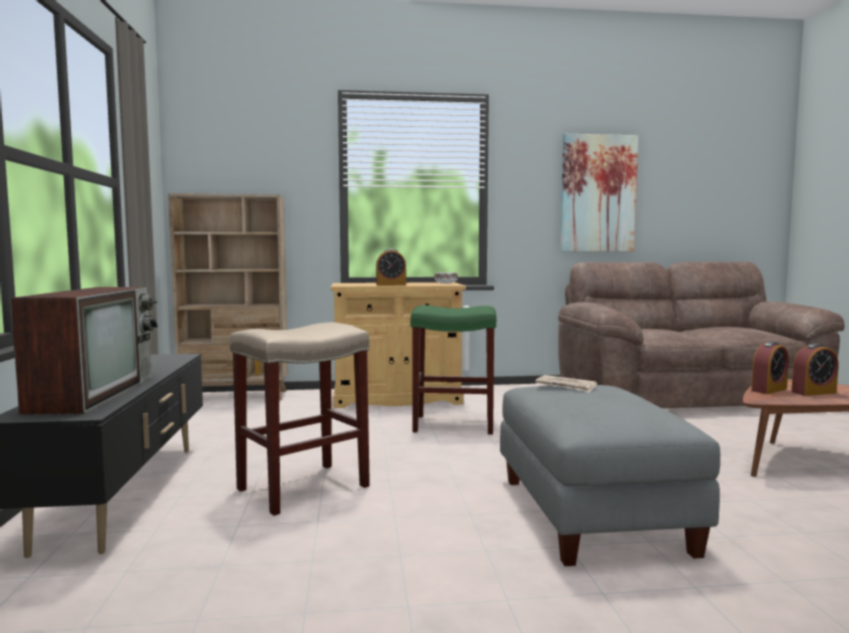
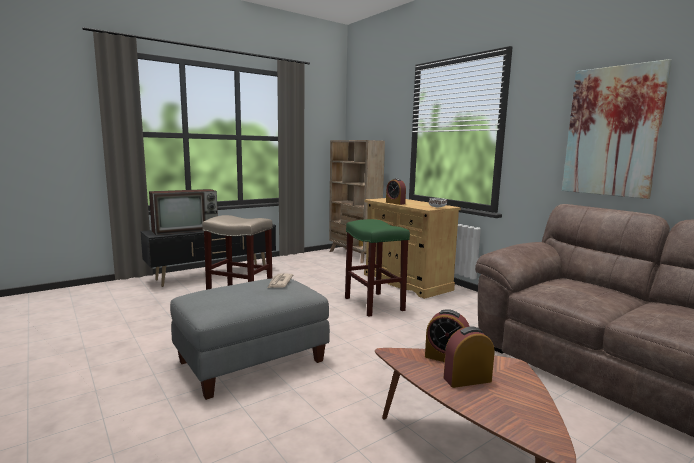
camera: 60 degrees right, 5 degrees up
alarm clock [792,343,839,396] -> alarm clock turned 120 degrees clockwise [444,326,494,388]

